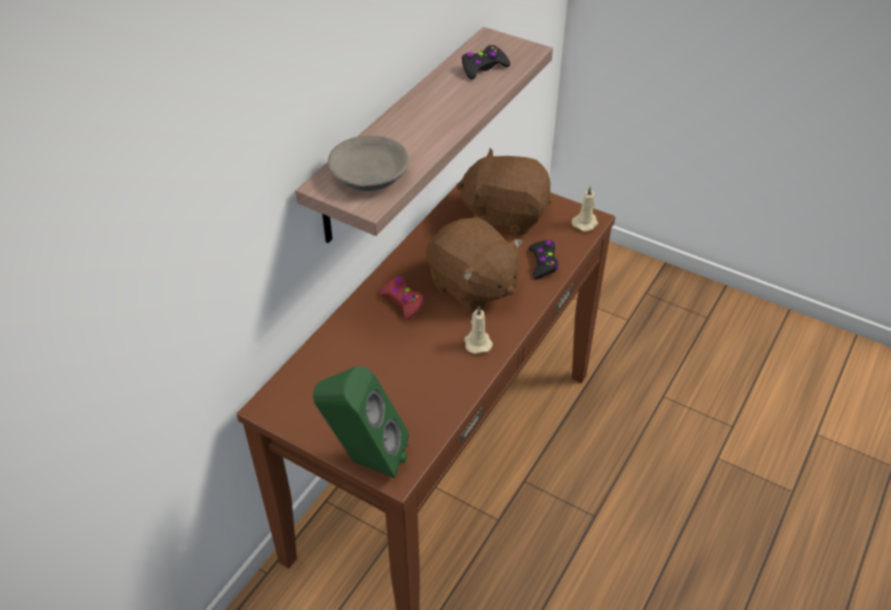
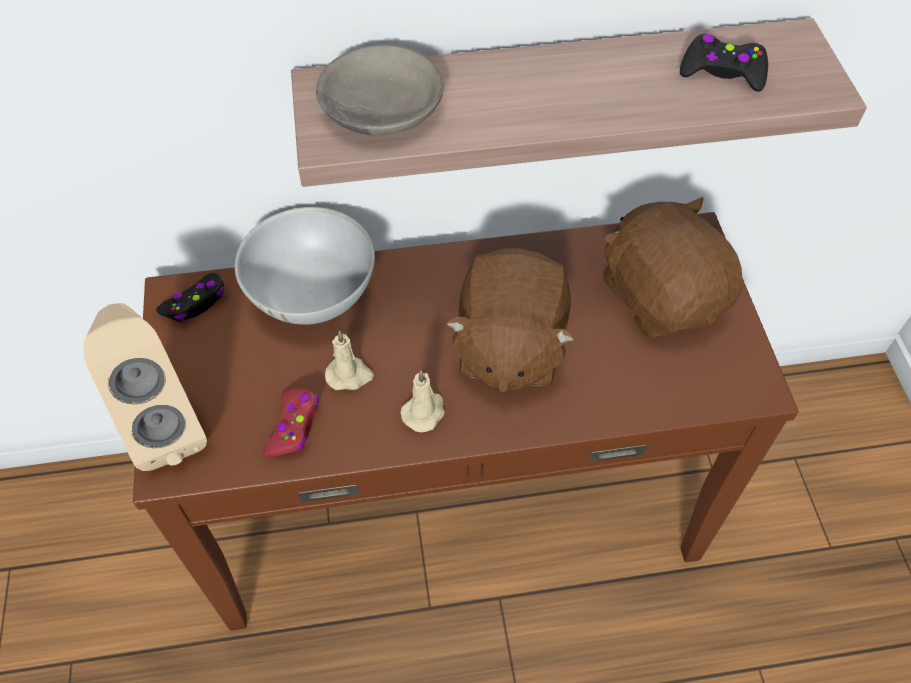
camera: 50 degrees right, 10 degrees up
green speaker [313,366,409,478] -> beige speaker [83,303,207,471]
red game controller [379,277,424,320] -> red game controller moved to [263,388,318,457]
black game controller [528,240,559,279] -> black game controller moved to [156,273,225,322]
beige candle [572,186,598,232] -> beige candle moved to [325,330,374,390]
none -> white bowl [235,207,375,325]

